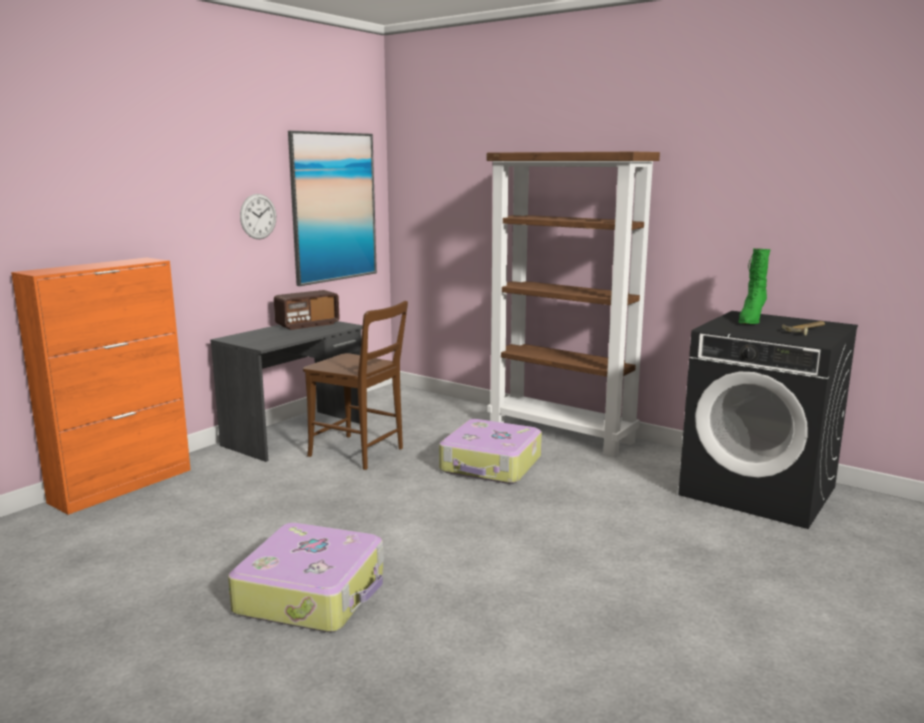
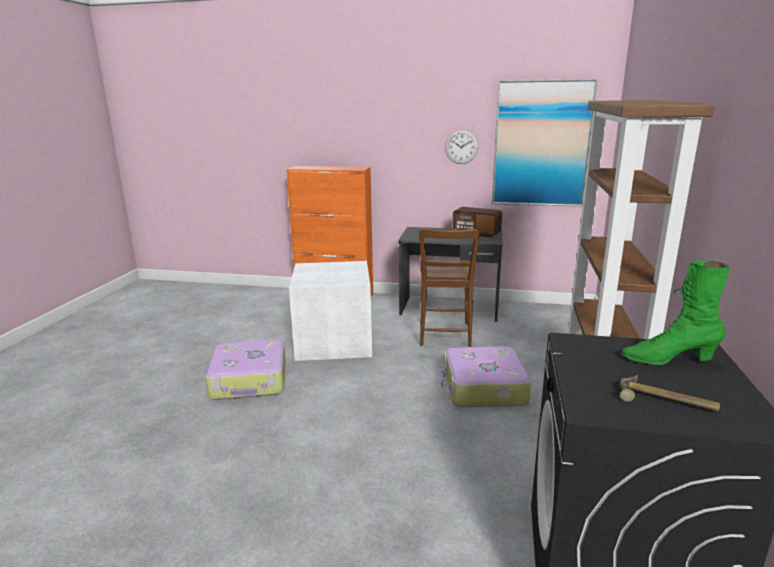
camera: 65 degrees right, 5 degrees up
none -> white storage box [289,261,372,361]

